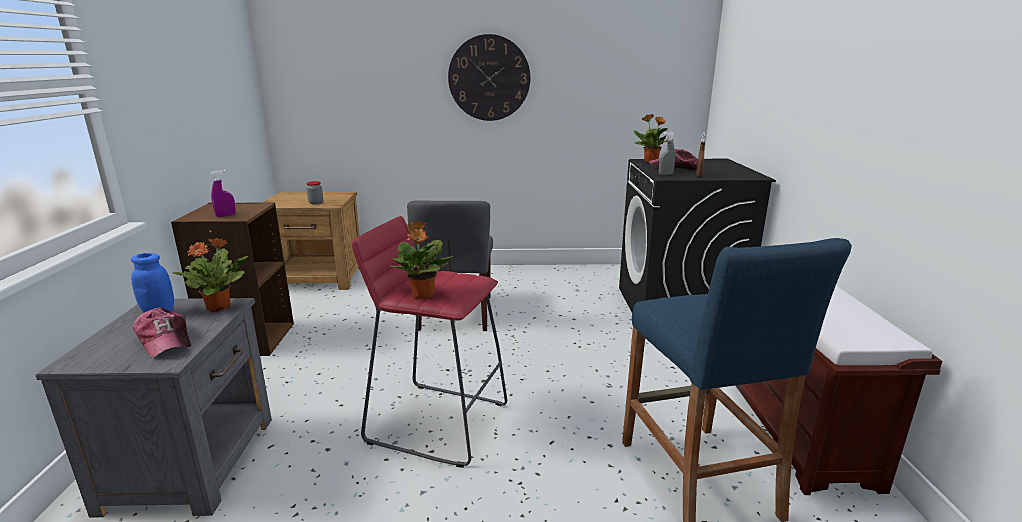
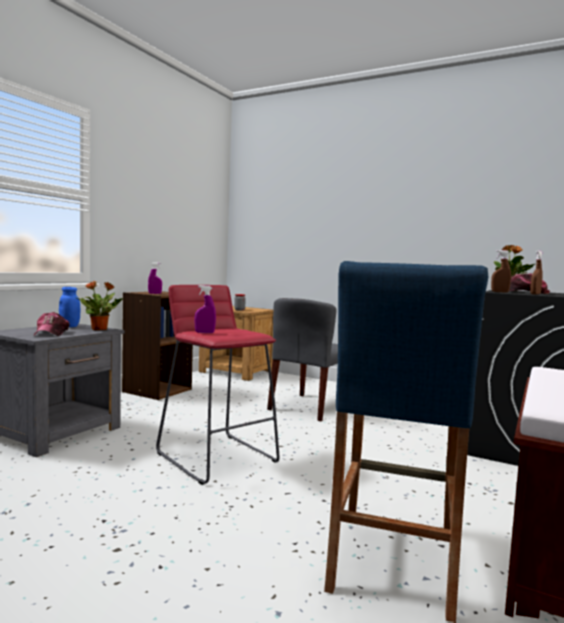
camera: 30 degrees right, 15 degrees down
potted plant [390,222,453,299] -> purple spray bottle [195,285,216,333]
wall clock [448,34,530,121] -> none
grey spray bottle [659,132,675,175] -> brown spray bottle [491,250,511,293]

